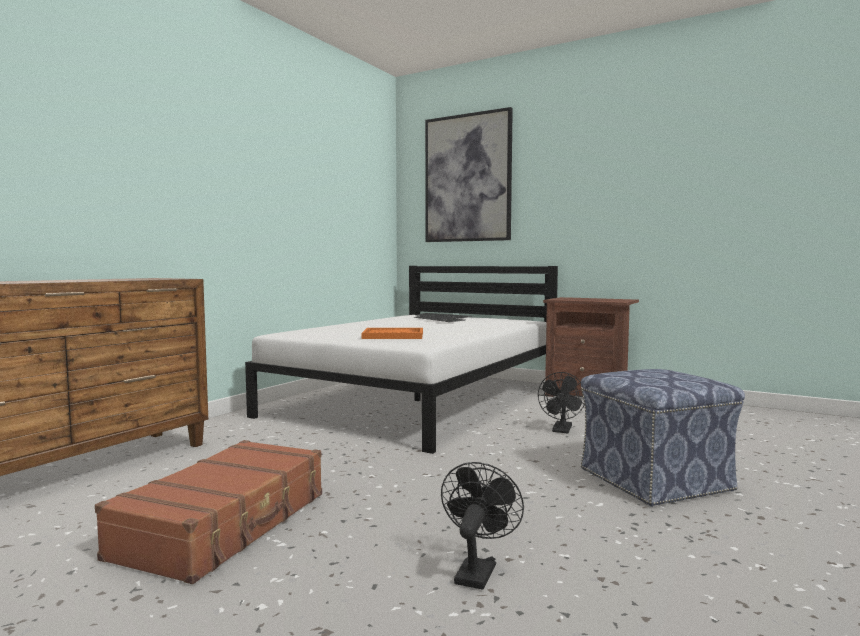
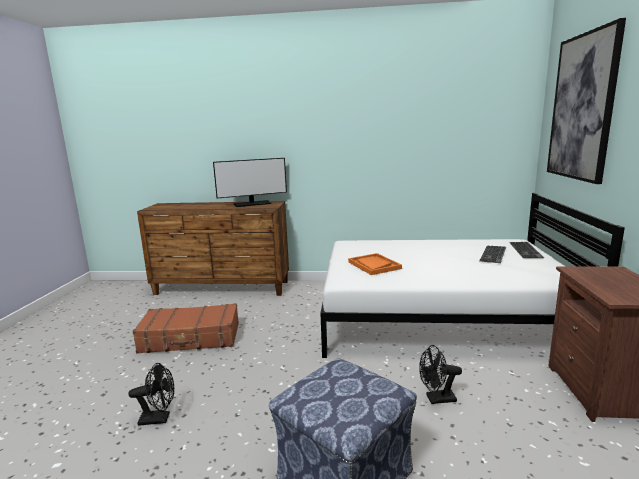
camera: 65 degrees right, 10 degrees up
none -> monitor [213,158,287,207]

